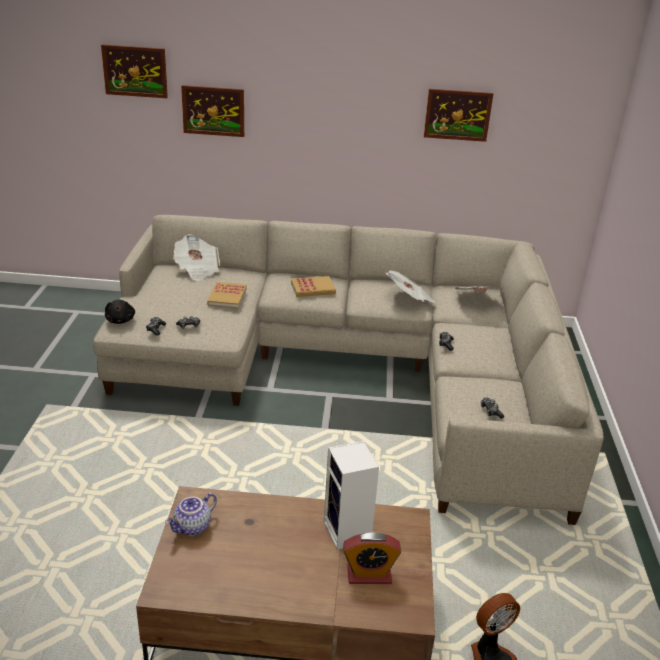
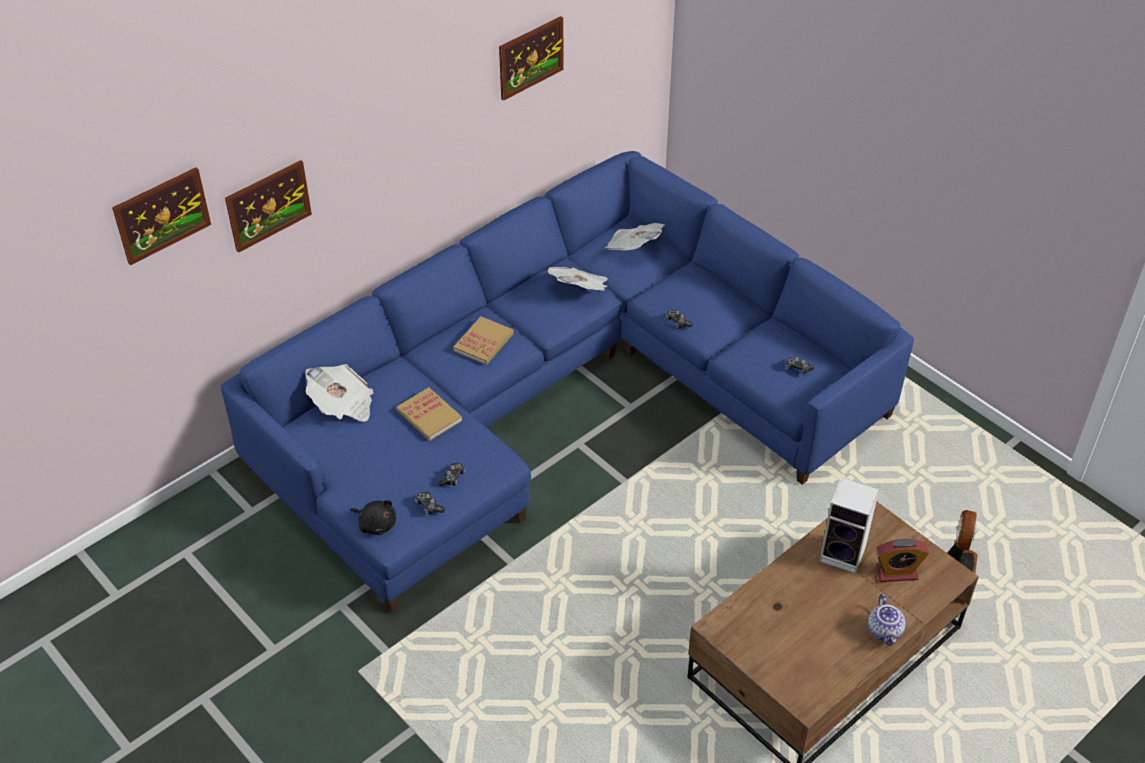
camera: 45 degrees left, 15 degrees up
beige sofa [93,215,604,525] -> blue sofa [221,151,914,612]
teapot [165,493,217,536] -> teapot moved to [868,594,905,646]
alarm clock [343,532,401,584] -> alarm clock turned 45 degrees clockwise [876,539,929,582]

